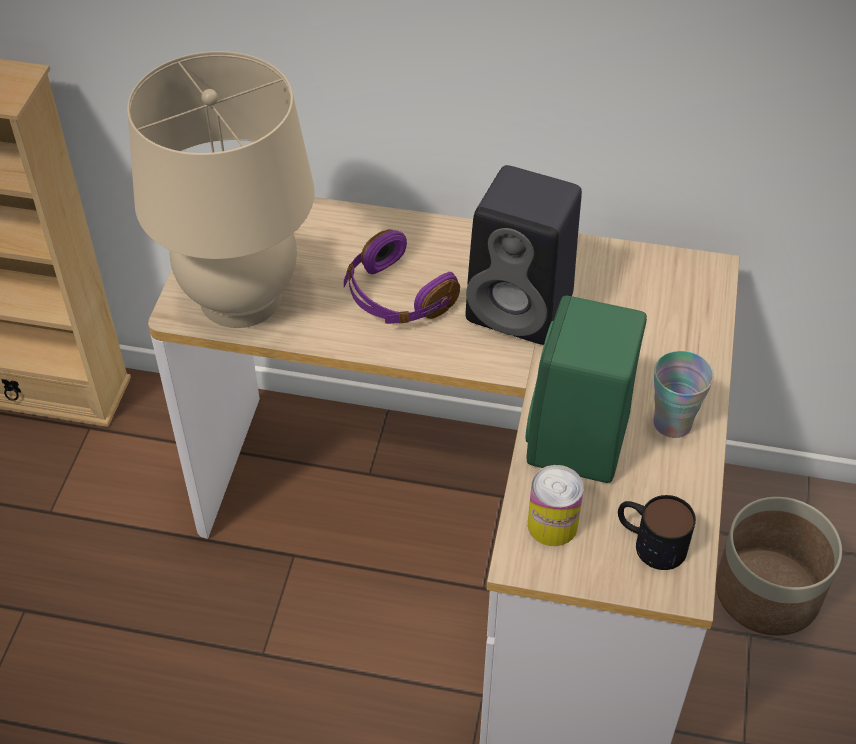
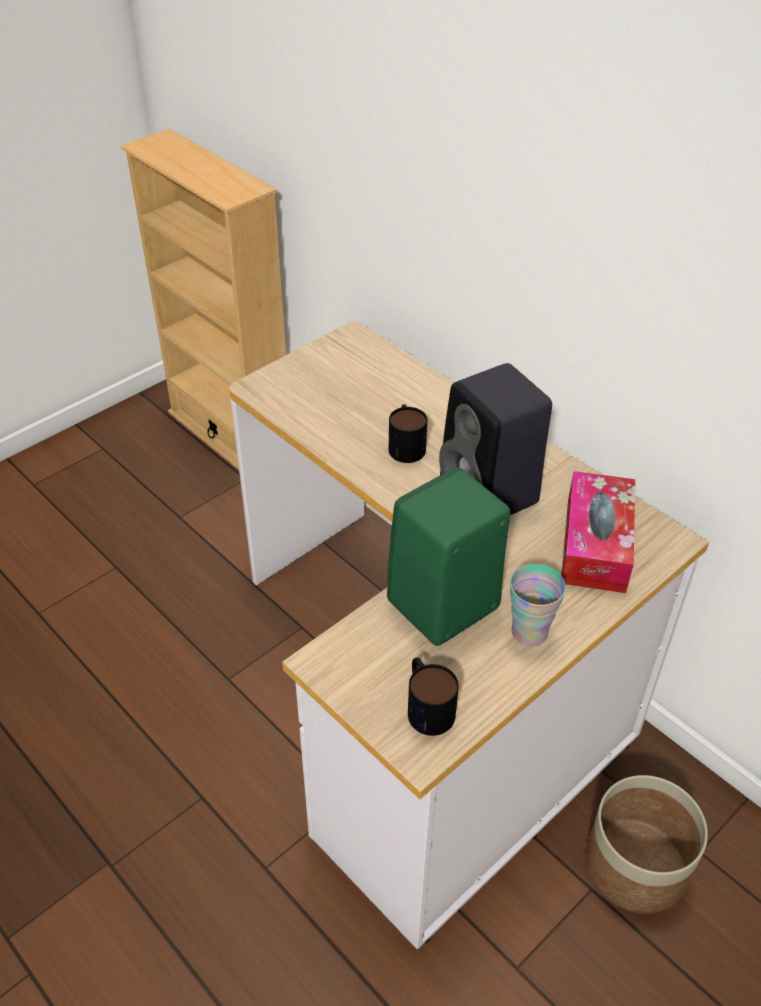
camera: 35 degrees right, 5 degrees down
beige table lamp [127,51,315,328] -> none
purple headphones [344,229,460,324] -> mug [389,404,427,463]
can [528,465,584,546] -> none
none -> tissue box [561,471,635,593]

